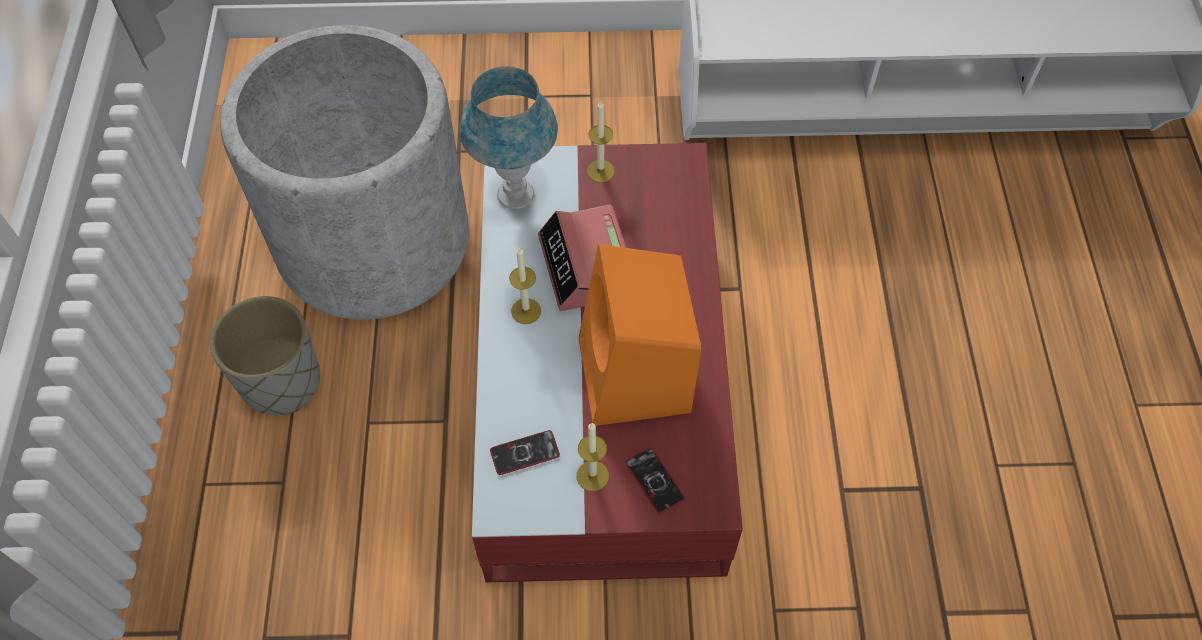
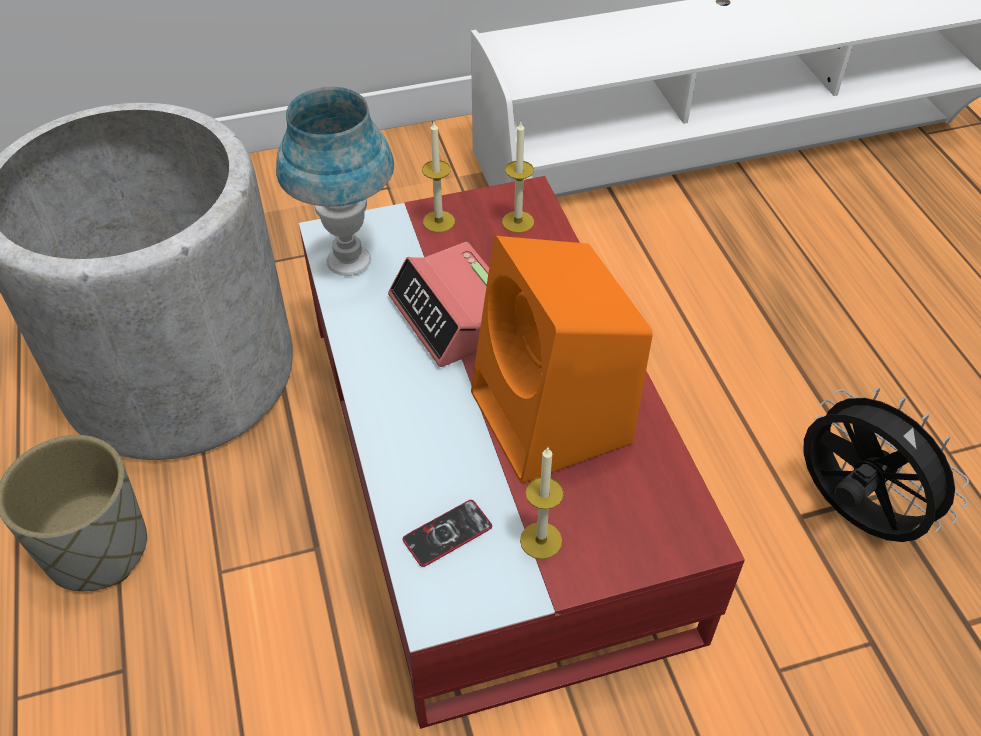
camera: 15 degrees left, 10 degrees down
candle [509,248,541,324] -> candle moved to [502,122,534,233]
phone [625,448,685,514] -> none
none -> black fan [803,387,969,542]

